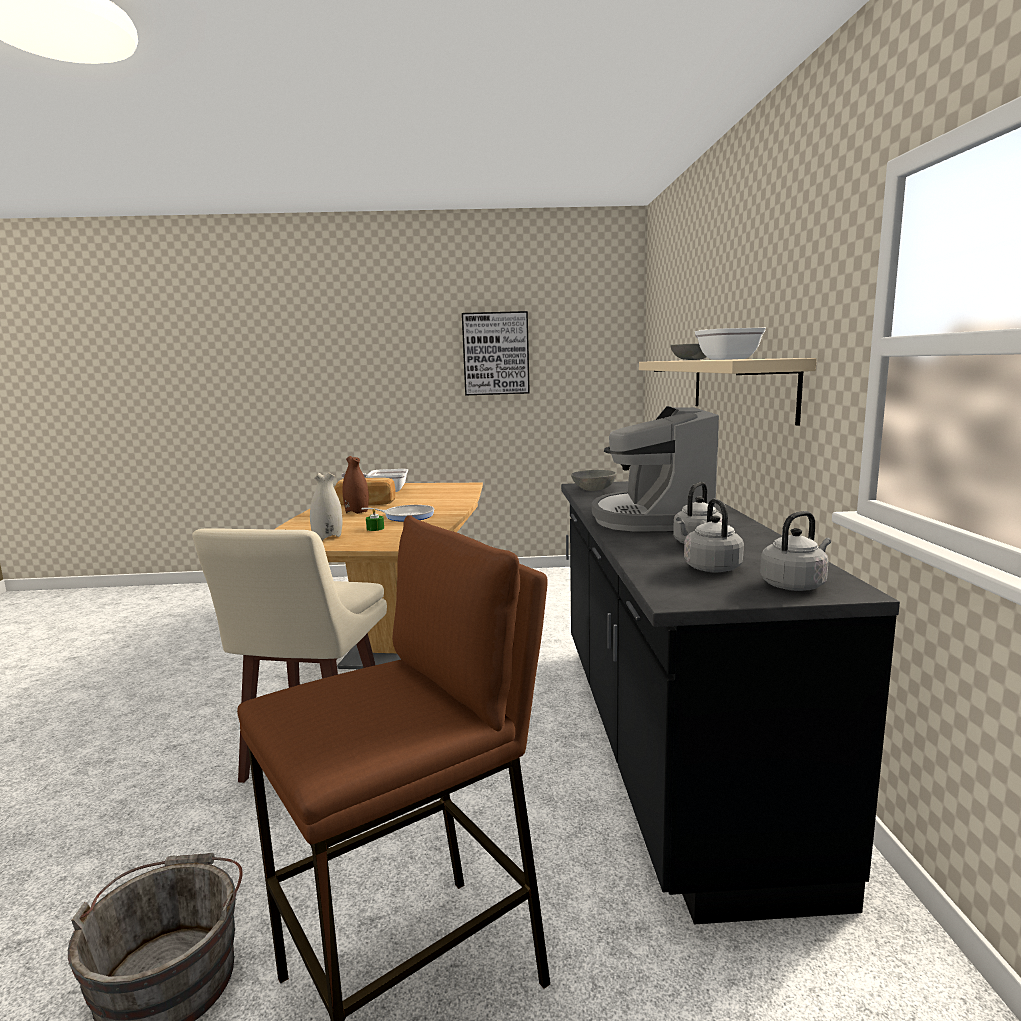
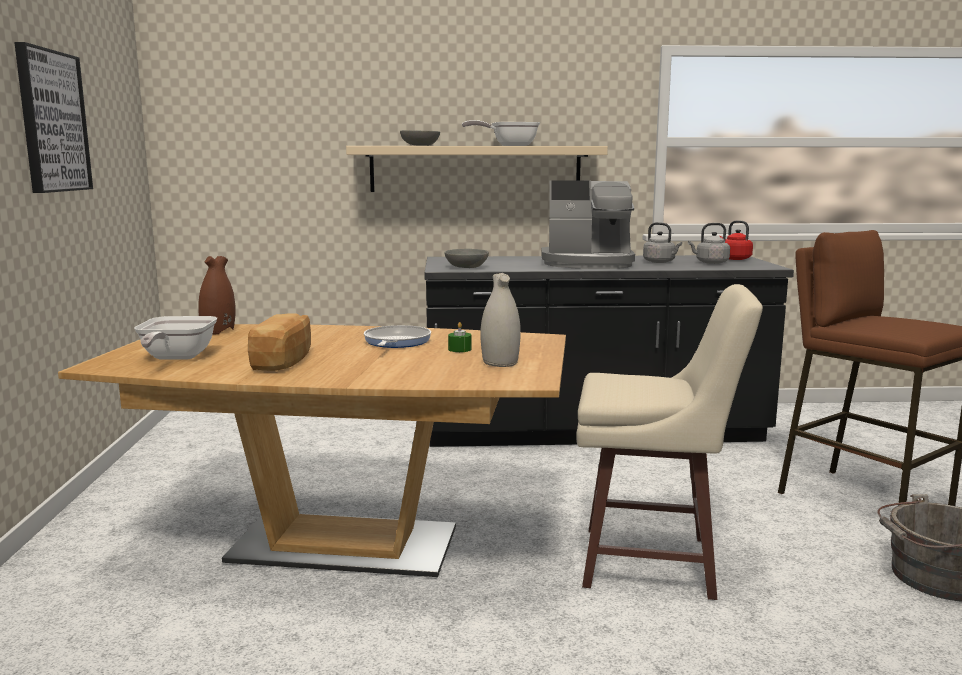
camera: 90 degrees left, 0 degrees up
brown vase [343,456,369,514] -> brown vase moved to [198,256,236,334]
grey kettle [760,511,831,591] -> red kettle [719,220,753,260]

